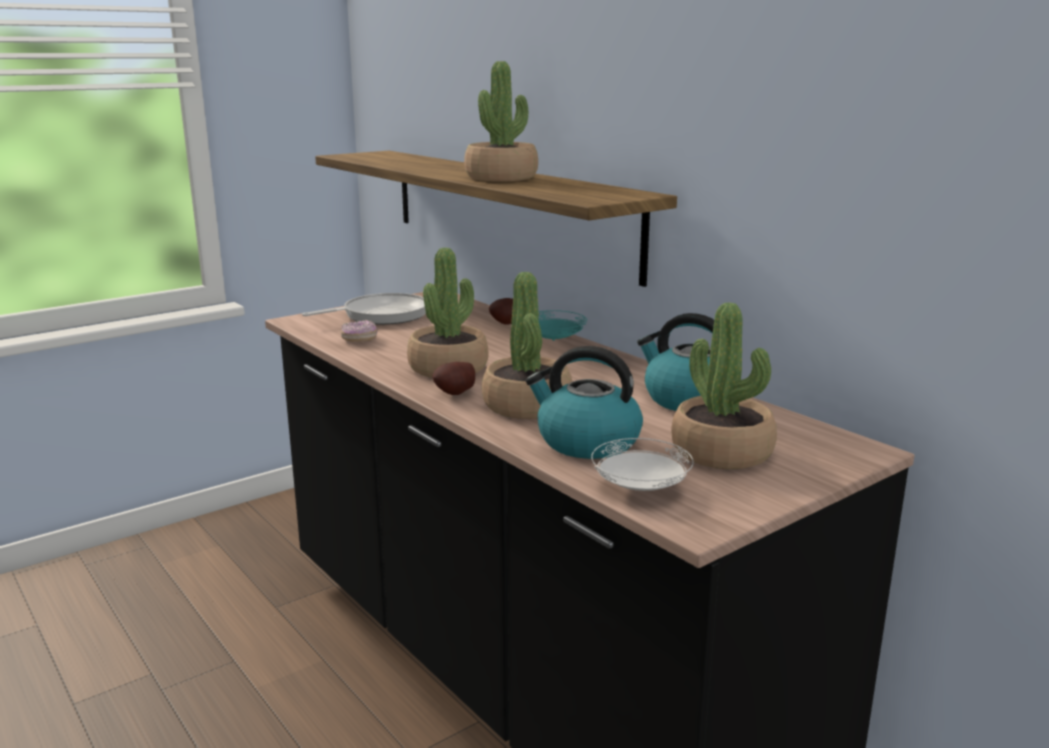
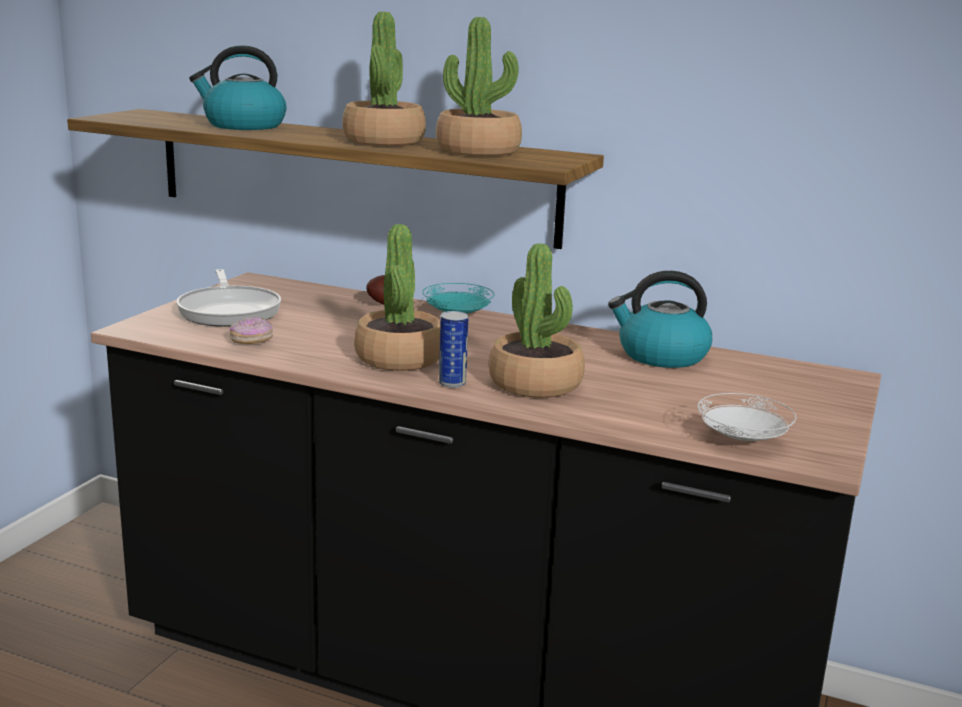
camera: 30 degrees left, 0 degrees up
frying pan [302,293,426,325] -> frying pan turned 135 degrees clockwise [176,269,281,327]
potato [432,362,475,395] -> can [439,311,469,388]
kettle [526,346,643,459] -> kettle moved to [189,45,286,130]
potted plant [671,302,777,469] -> potted plant moved to [436,17,522,157]

